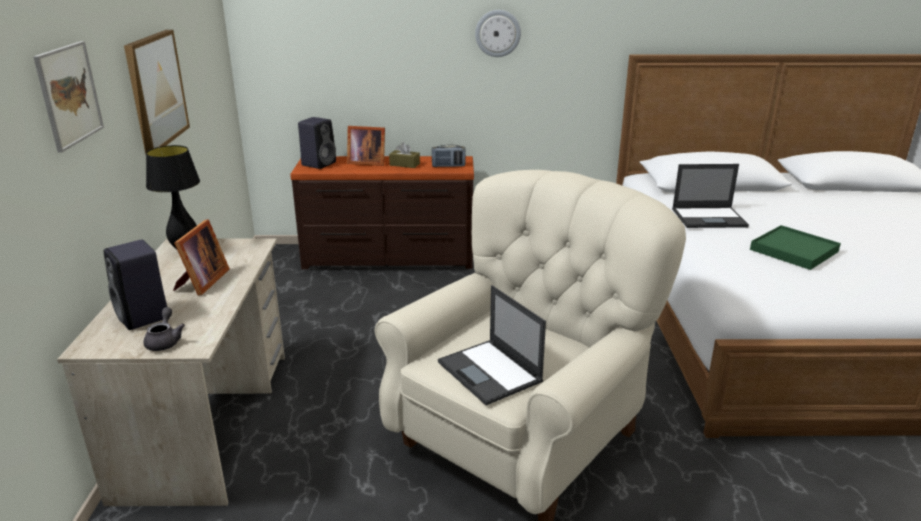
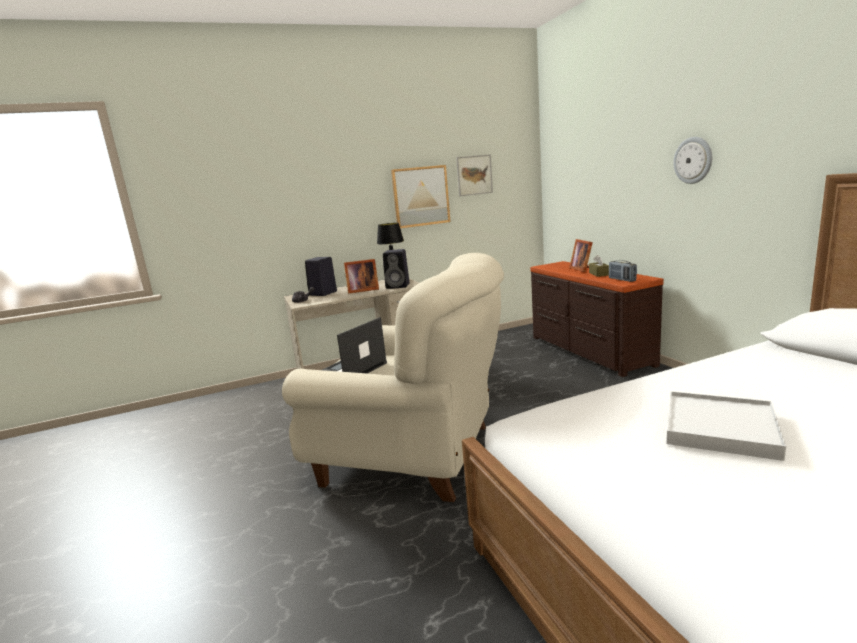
camera: 70 degrees right, 10 degrees down
picture [33,41,104,153] -> picture moved to [456,154,493,196]
black speaker [298,117,336,169] -> black speaker moved to [383,249,410,289]
laptop [672,164,749,228] -> none
green tray [750,225,841,270] -> white tray [667,391,786,461]

